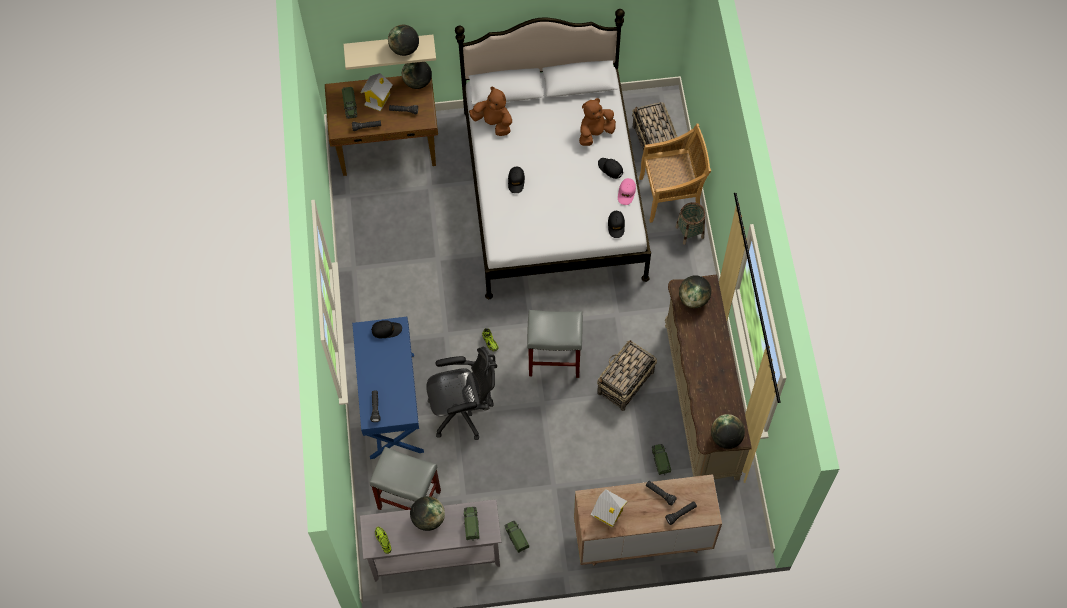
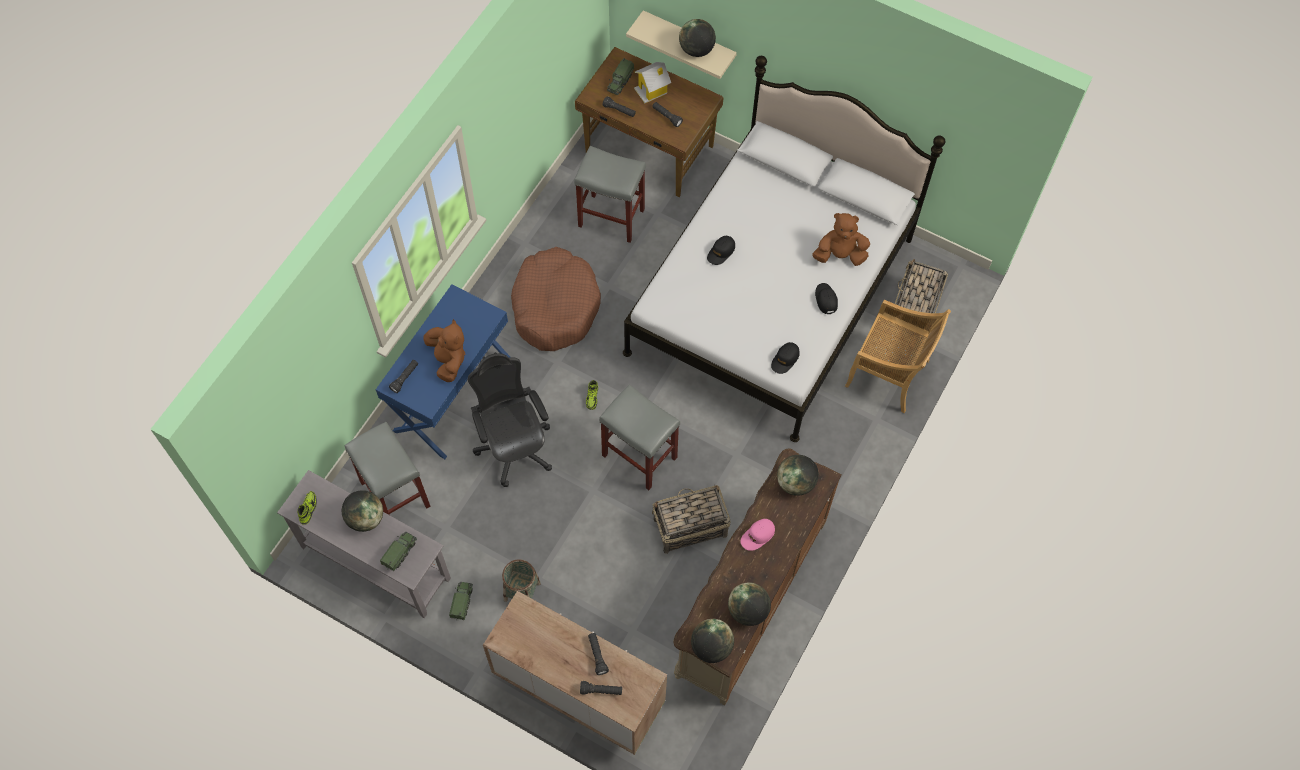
camera: 35 degrees right, 0 degrees up
black cap [371,320,402,338] -> none
globe [402,62,432,89] -> globe moved to [728,582,771,626]
office chair [426,346,497,440] -> office chair turned 135 degrees counterclockwise [468,352,552,487]
brown plush toy [469,87,512,136] -> brown plush toy moved to [423,319,466,382]
toy house [591,490,628,528] -> none
pink cap [618,178,636,205] -> pink cap moved to [740,519,775,551]
toy truck [652,444,671,475] -> none
basket [675,202,705,245] -> basket moved to [502,559,541,602]
none -> brown dog bed [511,247,601,351]
none -> grey stool [574,146,646,243]

